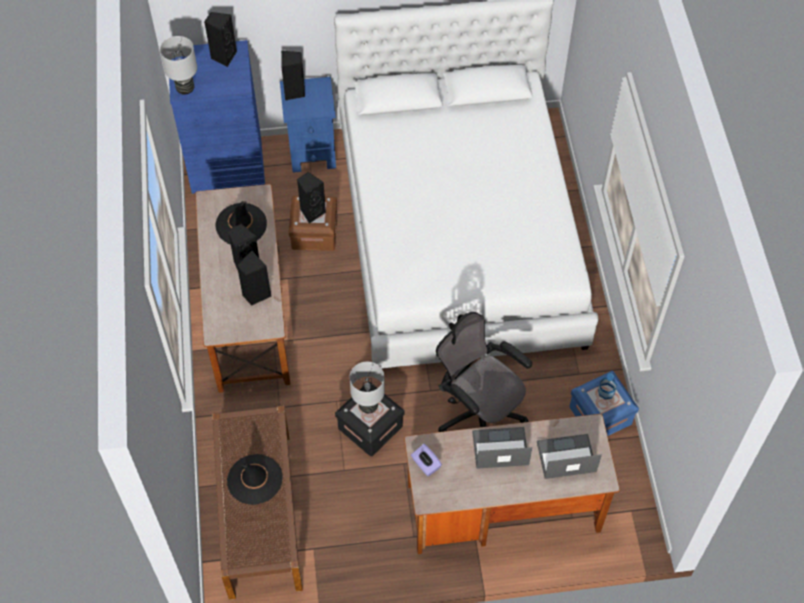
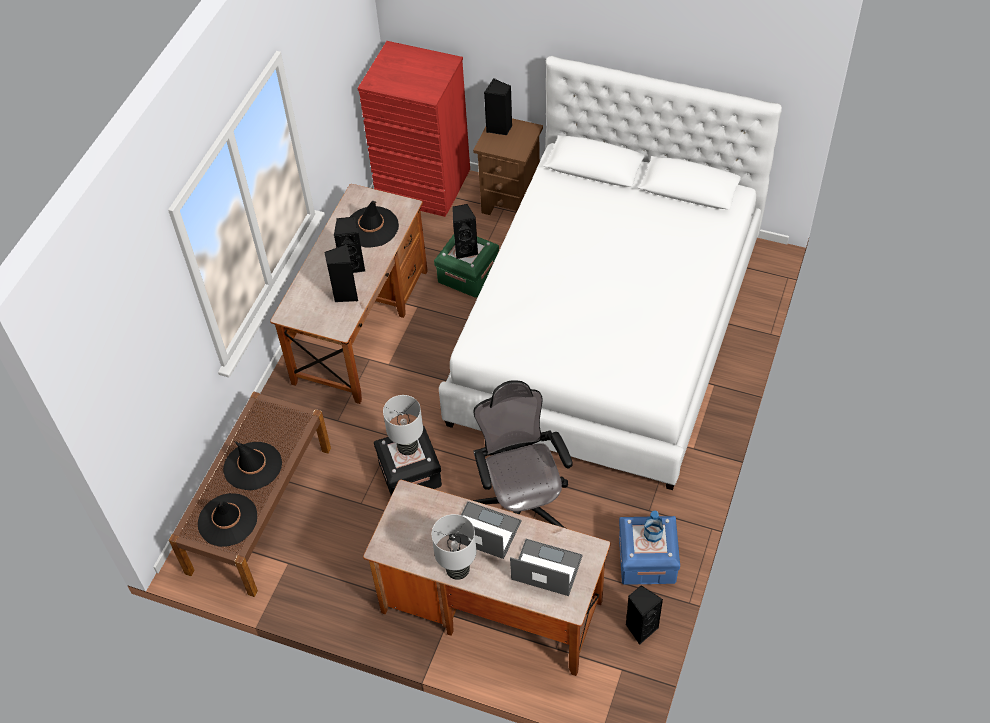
camera: 30 degrees right, 5 degrees down
grey table lamp [160,36,197,95] -> grey table lamp moved to [432,514,476,580]
blue dresser [169,40,265,194] -> red dresser [358,41,470,217]
black speaker [204,12,237,67] -> black speaker moved to [625,585,663,645]
blue nightstand [280,77,336,173] -> brown nightstand [473,118,543,215]
brown storage box [289,196,337,251] -> green storage box [434,235,499,298]
purple tissue box [411,444,442,477] -> none
none -> black hat [198,493,257,547]

